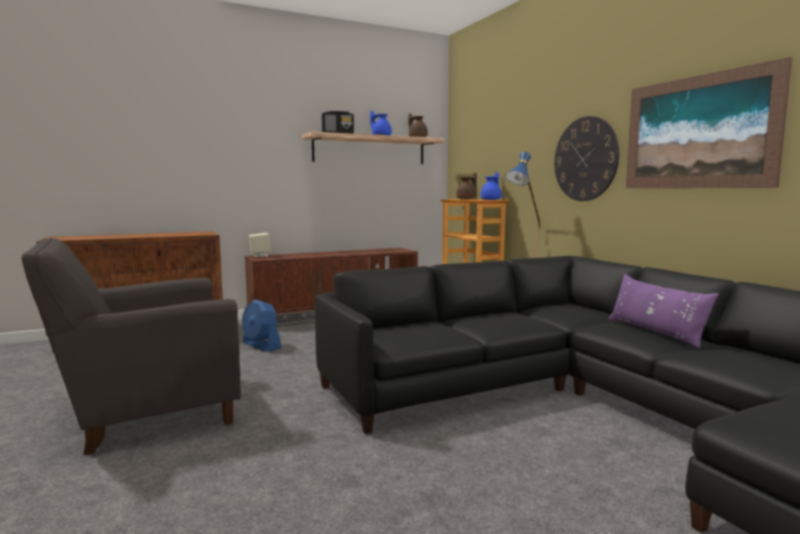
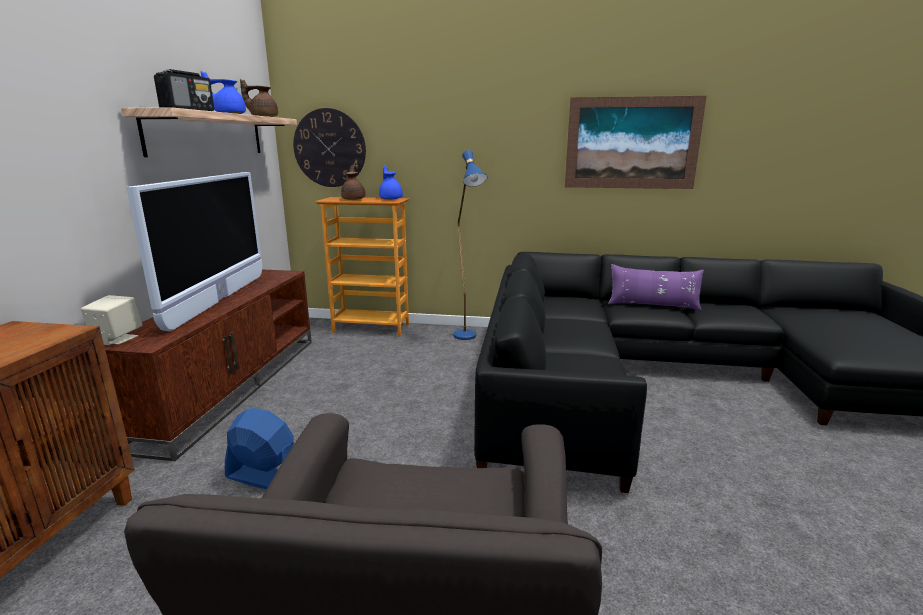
camera: 55 degrees left, 10 degrees up
blue fan [242,300,281,352] -> blue fan turned 150 degrees counterclockwise [225,408,294,489]
wall clock [554,116,619,201] -> wall clock moved to [293,108,366,187]
none -> television [126,172,262,331]

